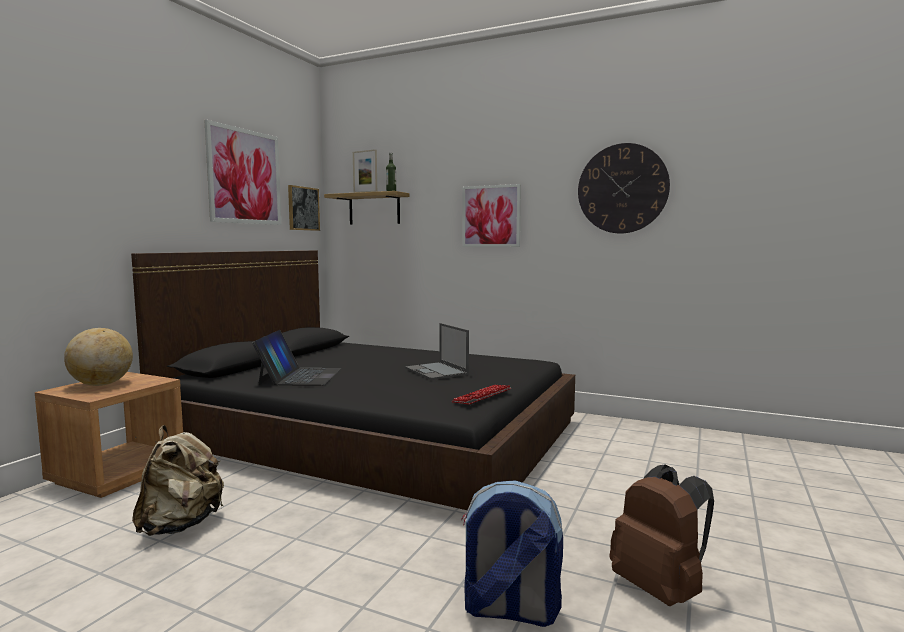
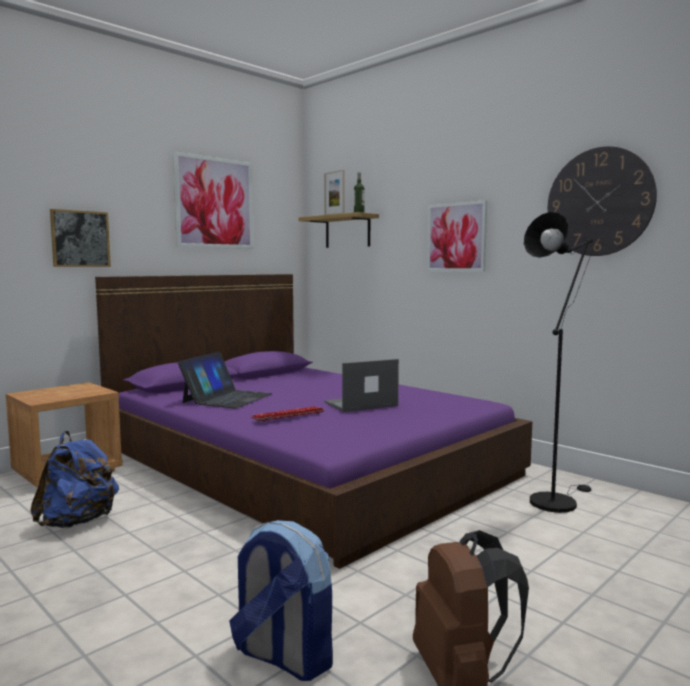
camera: 20 degrees right, 0 degrees up
globe [64,328,133,386] -> none
black bed [131,250,575,510] -> purple bed [95,274,532,569]
beige backpack [132,425,224,536] -> blue backpack [30,431,119,528]
picture [288,185,320,231] -> picture moved to [50,209,111,267]
laptop [405,323,469,380] -> laptop turned 75 degrees clockwise [325,359,399,412]
keyboard [451,385,511,405] -> keyboard moved to [251,407,324,422]
none -> black floor lamp [524,212,595,513]

